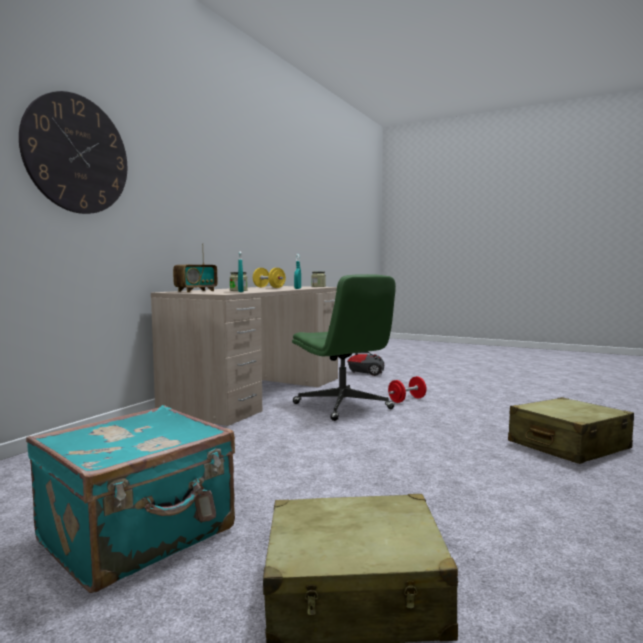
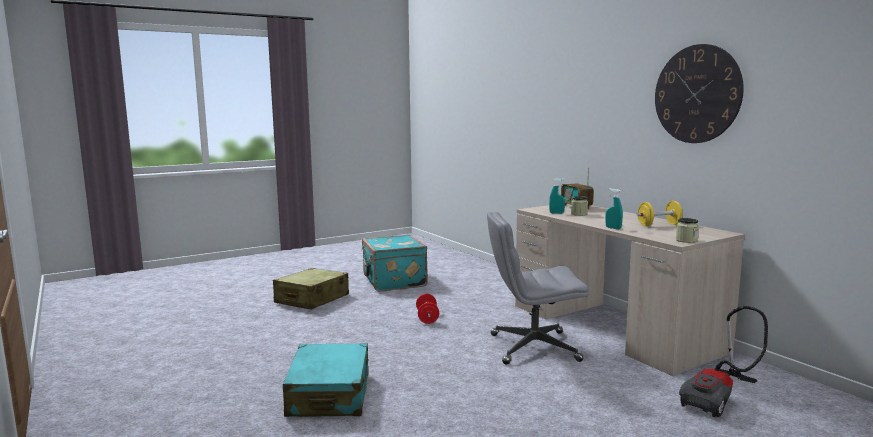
camera: 120 degrees right, 5 degrees up
wall clock [19,91,127,214] -> wall clock moved to [655,44,744,143]
green office chair [292,274,396,421] -> grey office chair [487,212,589,365]
red dumbbell [388,376,427,403] -> red dumbbell moved to [416,294,439,324]
beige suitcase [508,397,634,464] -> turquoise suitcase [283,343,369,417]

